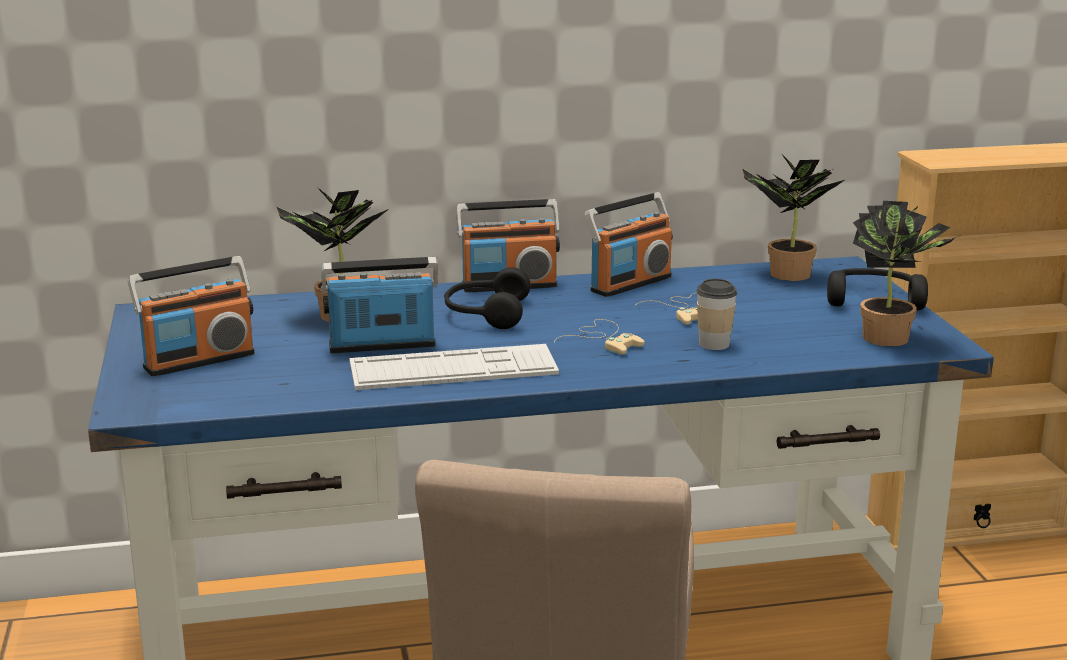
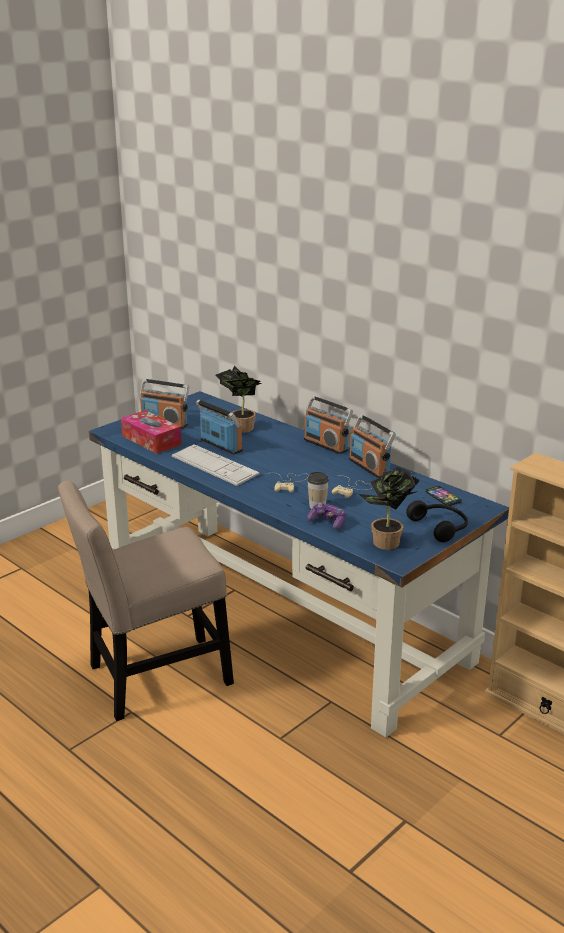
camera: 55 degrees right, 5 degrees up
black headphones [444,267,531,329] -> none
radio [584,192,673,297] -> radio turned 45 degrees clockwise [349,414,396,478]
potted plant [742,155,845,281] -> phone [425,486,462,506]
none -> tissue box [121,410,181,454]
none -> game controller [307,503,346,530]

